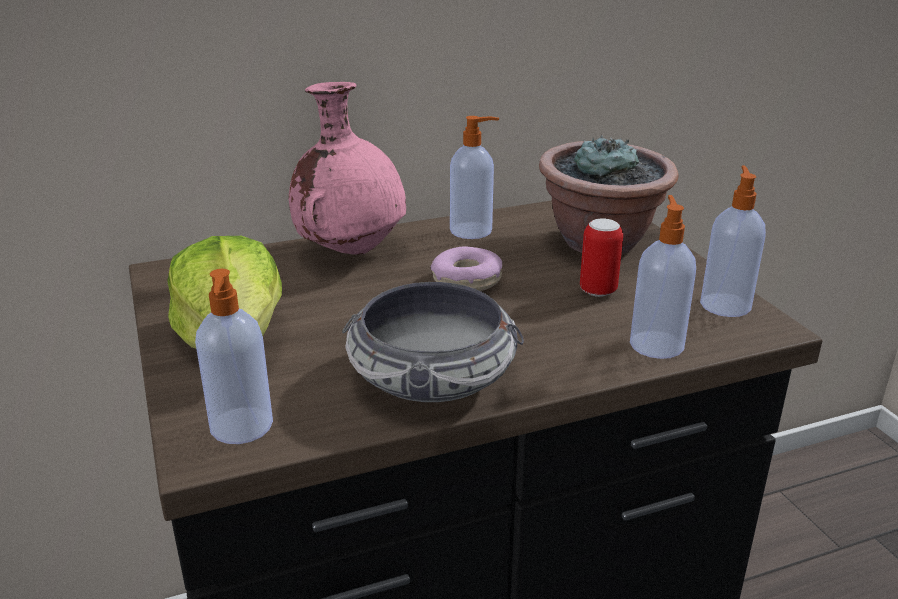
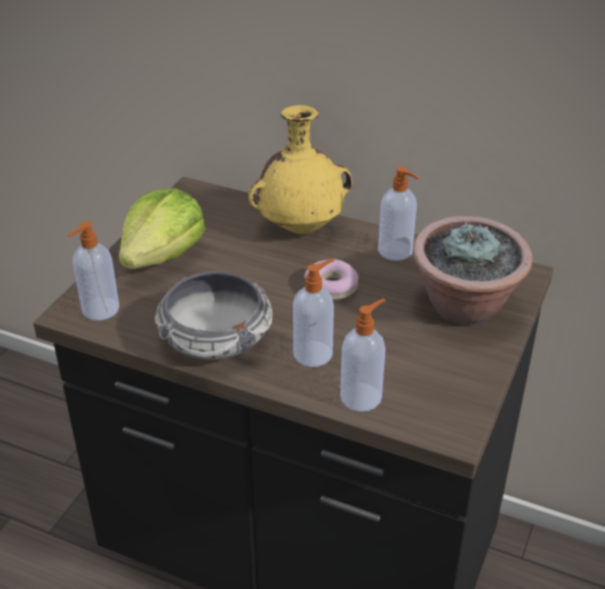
camera: 45 degrees right, 10 degrees up
pink vase [289,82,406,255] -> yellow vase [249,105,352,234]
can [580,219,623,297] -> none
soap dispenser [700,165,766,317] -> soap dispenser moved to [293,259,334,367]

